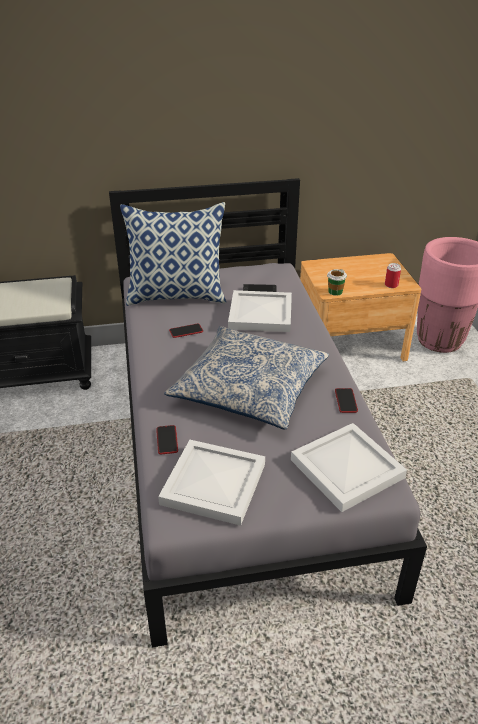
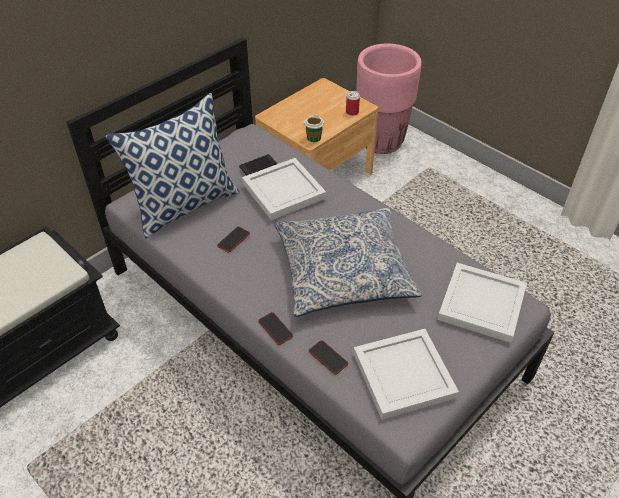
camera: 35 degrees left, 10 degrees up
phone [335,388,358,413] -> phone moved to [258,312,293,345]

